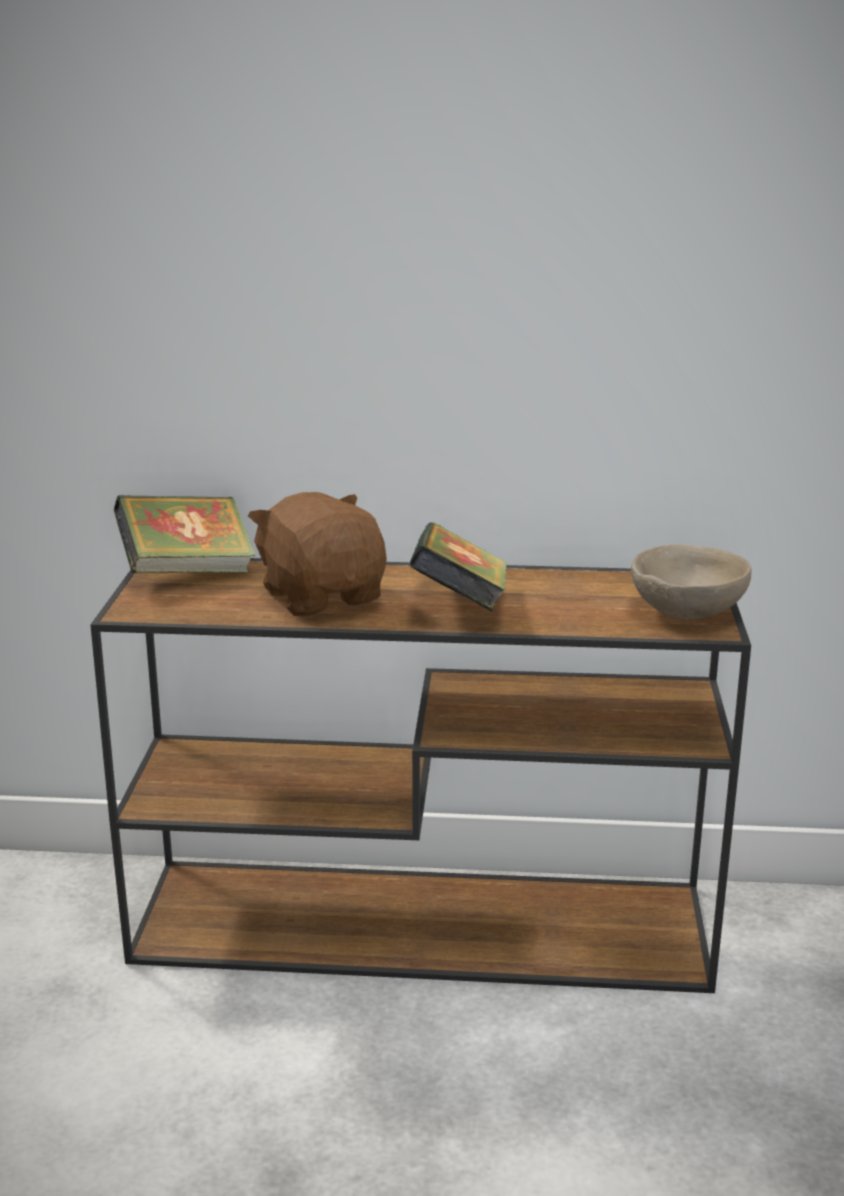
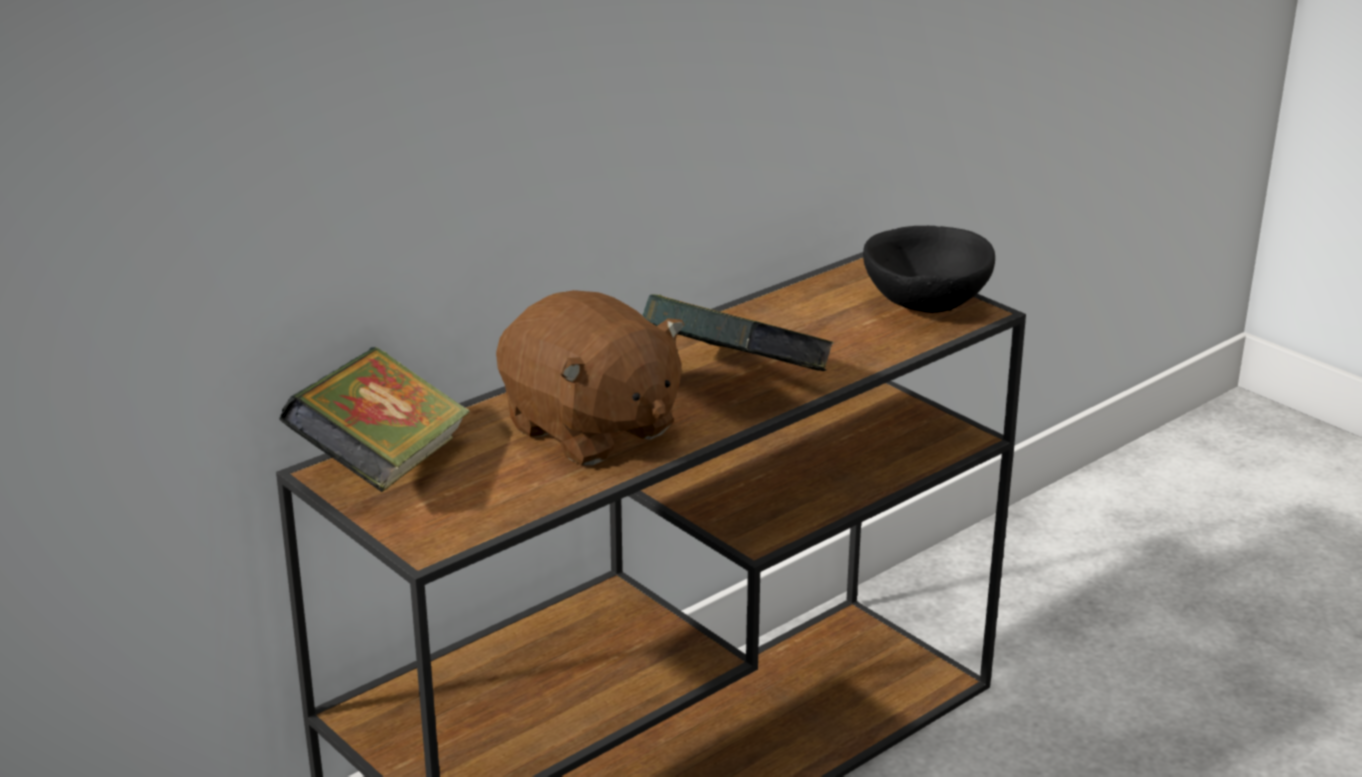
camera: 45 degrees left, 5 degrees up
brown plush toy [248,492,387,616] -> brown plush toy turned 150 degrees counterclockwise [496,290,684,465]
beige bowl [631,544,752,620] -> black bowl [863,226,995,313]

